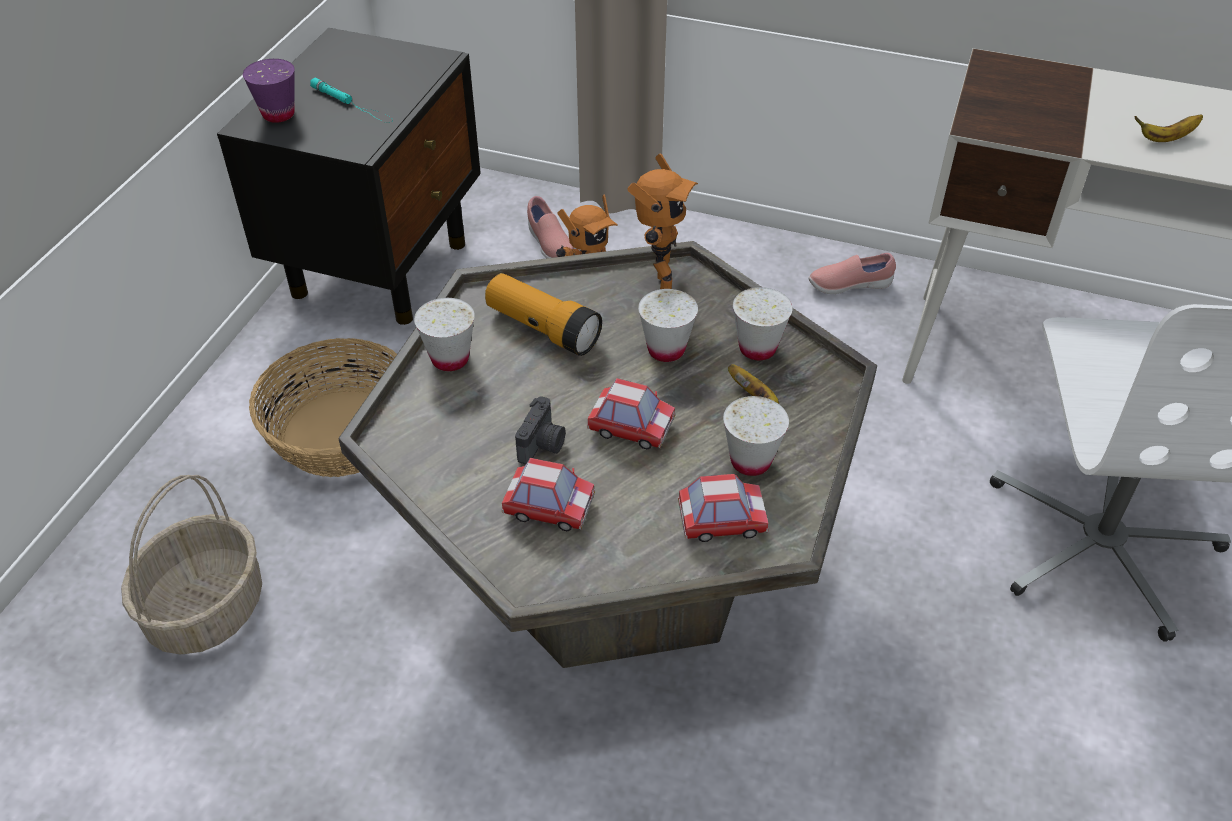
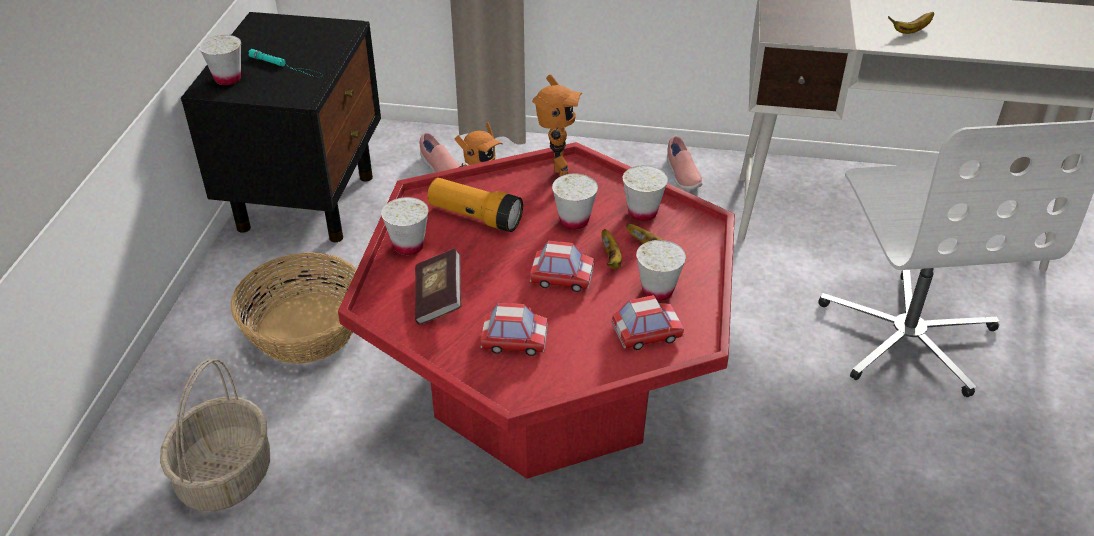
camera: 10 degrees left, 5 degrees down
purple cup [243,59,295,123] -> white cup [199,35,241,85]
grey coffee table [339,241,877,668] -> red coffee table [338,142,735,479]
camera [515,396,566,465] -> none
pink shoe [809,253,896,294] -> pink shoe turned 90 degrees counterclockwise [667,136,702,190]
none -> book [415,248,461,325]
none -> banana [602,229,622,269]

